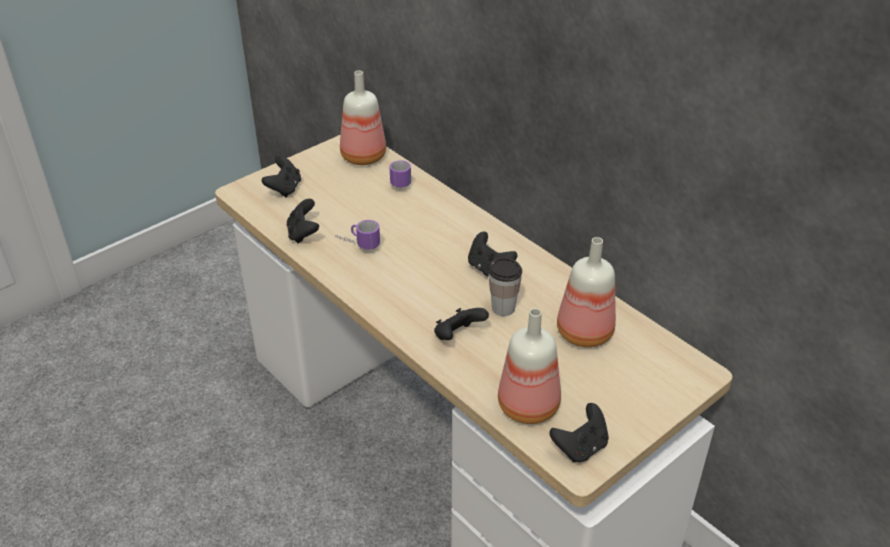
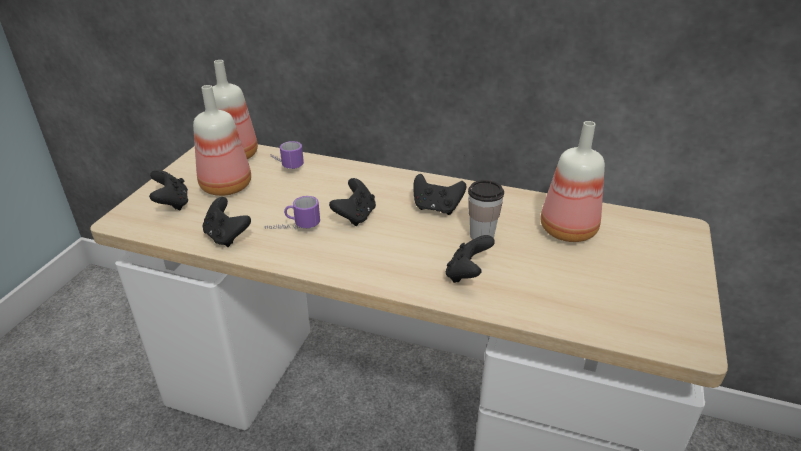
camera: 30 degrees left, 5 degrees down
bottle [498,308,561,424] -> bottle moved to [193,85,251,196]
black game controller [549,403,609,462] -> black game controller moved to [329,178,376,226]

